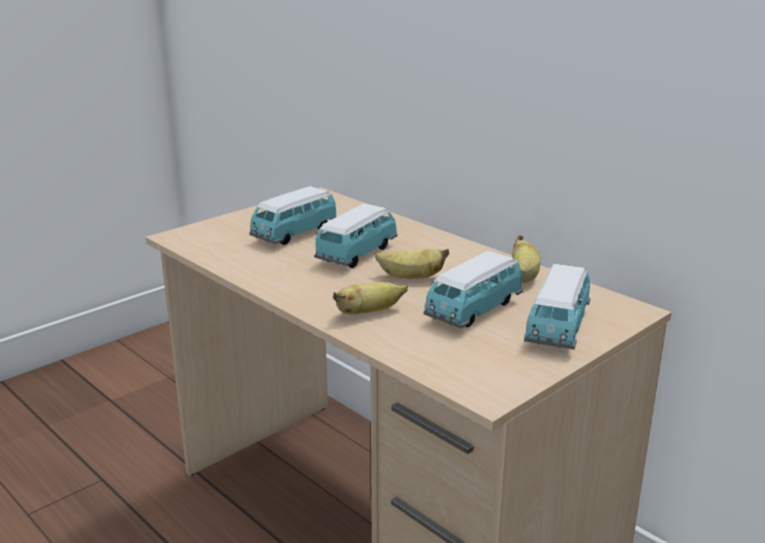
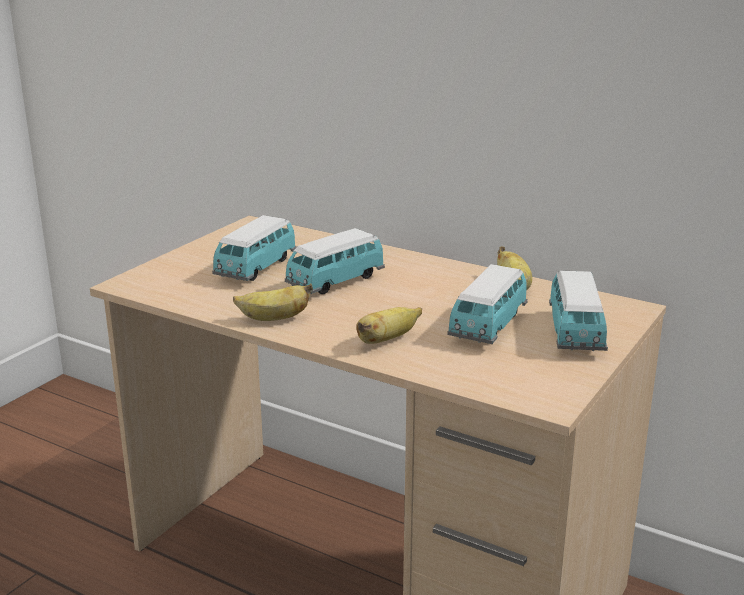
camera: 15 degrees left, 0 degrees up
toy car [314,203,397,268] -> toy car turned 150 degrees counterclockwise [285,228,385,294]
banana [375,248,449,279] -> banana moved to [233,284,313,321]

